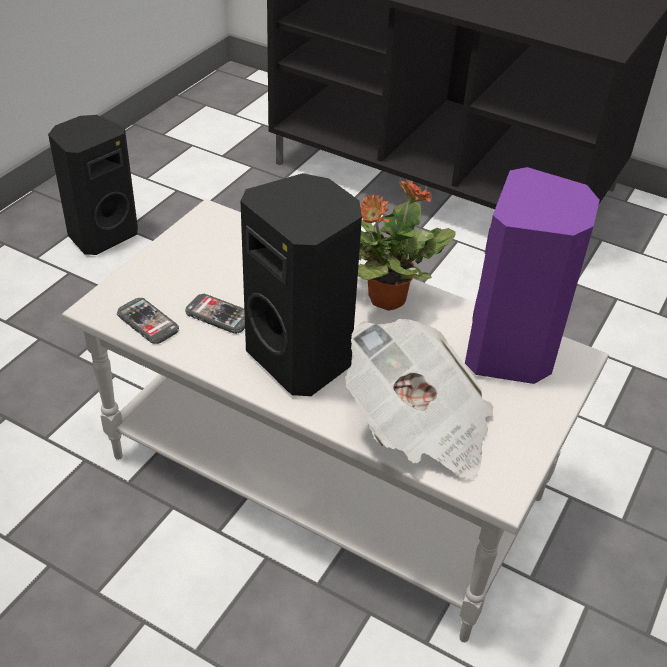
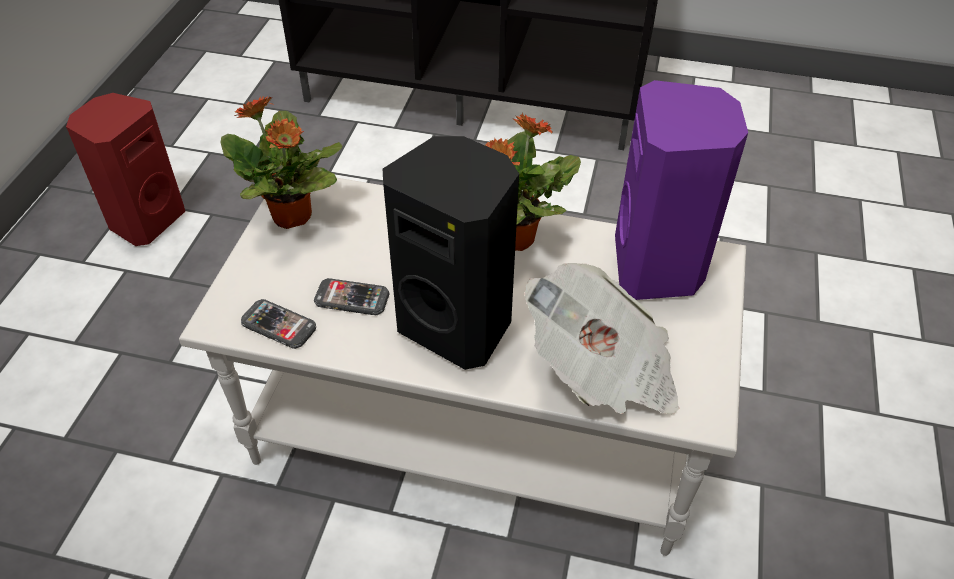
camera: 15 degrees left, 5 degrees up
black speaker [48,115,138,255] -> red speaker [66,93,185,246]
none -> potted plant [220,96,342,229]

